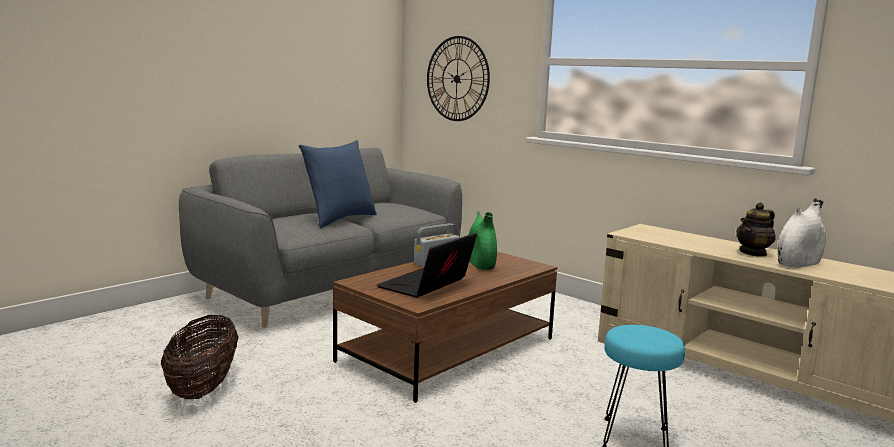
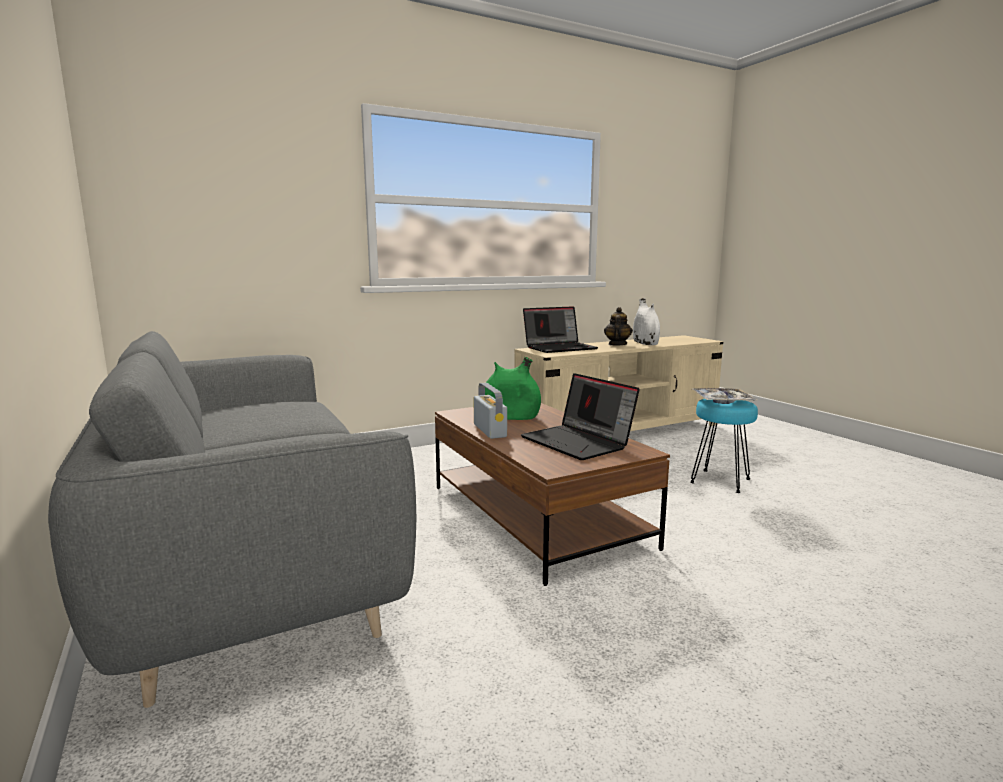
camera: 70 degrees left, 0 degrees up
basket [161,315,238,399] -> none
blue pillow [299,140,377,228] -> none
wall clock [427,36,490,121] -> none
teapot [736,202,776,257] -> teapot turned 150 degrees counterclockwise [604,307,633,346]
none -> laptop [523,306,598,353]
none -> tray [693,388,758,404]

